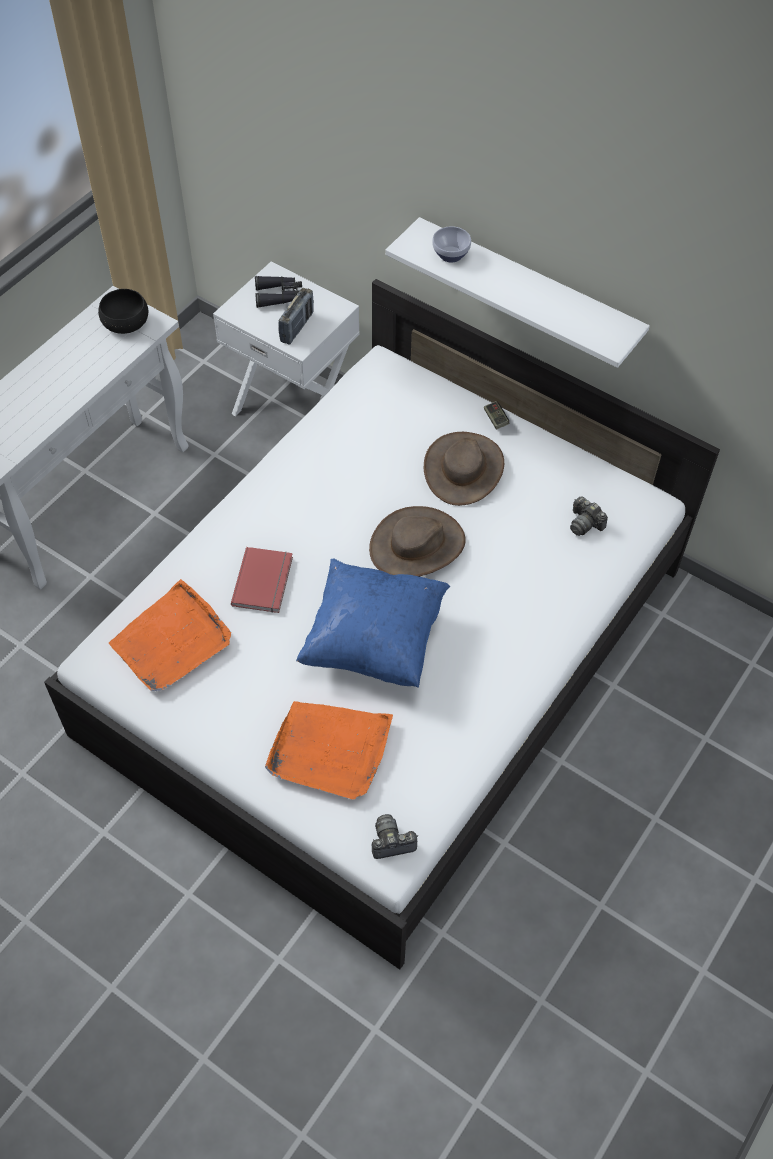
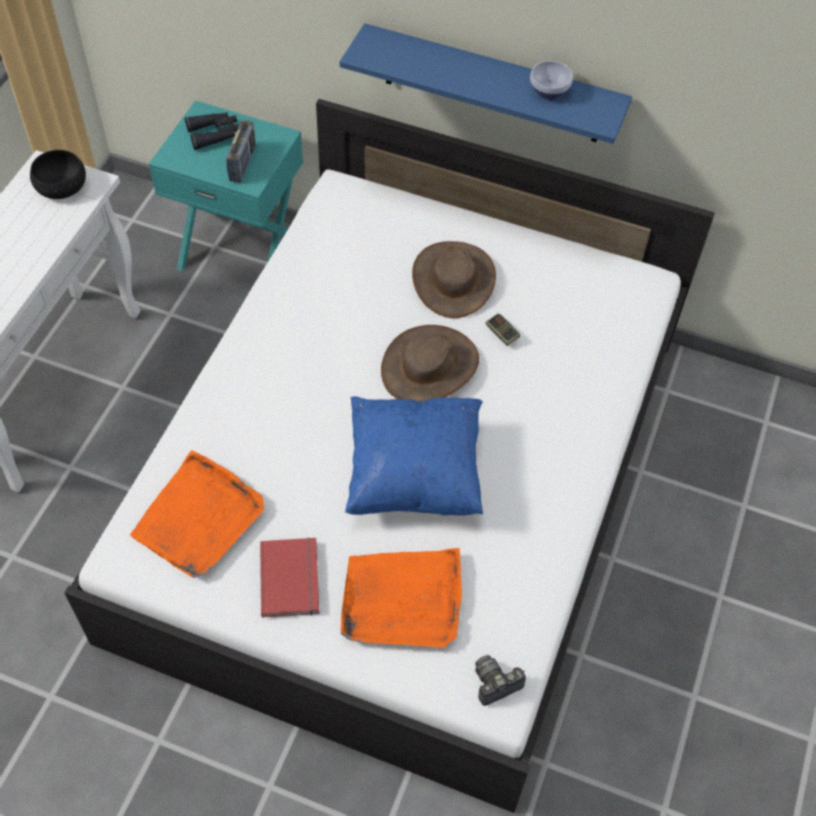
camera: 15 degrees left, 0 degrees up
white nightstand [213,262,359,416] -> turquoise nightstand [149,100,303,271]
red book [231,547,293,613] -> red book moved to [260,538,319,617]
white shelf [385,217,650,368] -> blue shelf [340,23,632,144]
bowl [432,226,471,262] -> bowl moved to [530,61,573,100]
game controller [484,401,509,430] -> game controller moved to [486,313,520,346]
camera [570,496,608,536] -> none

